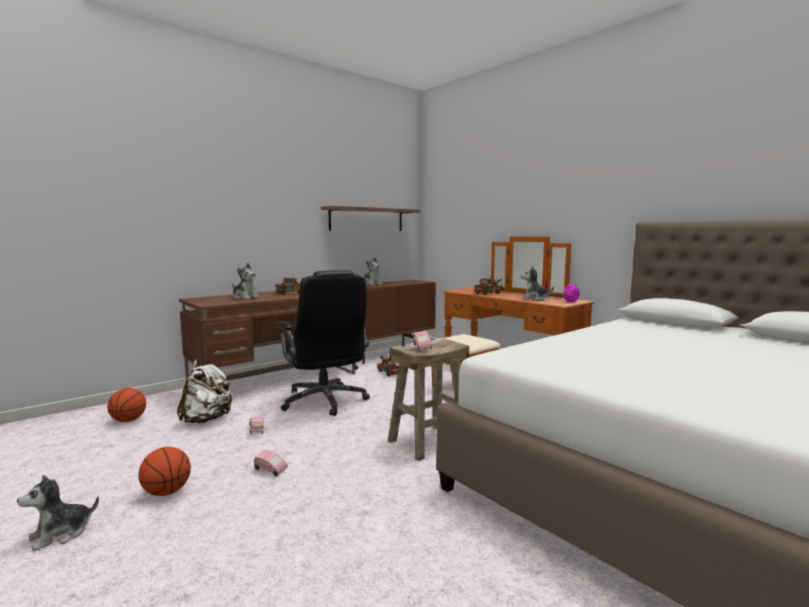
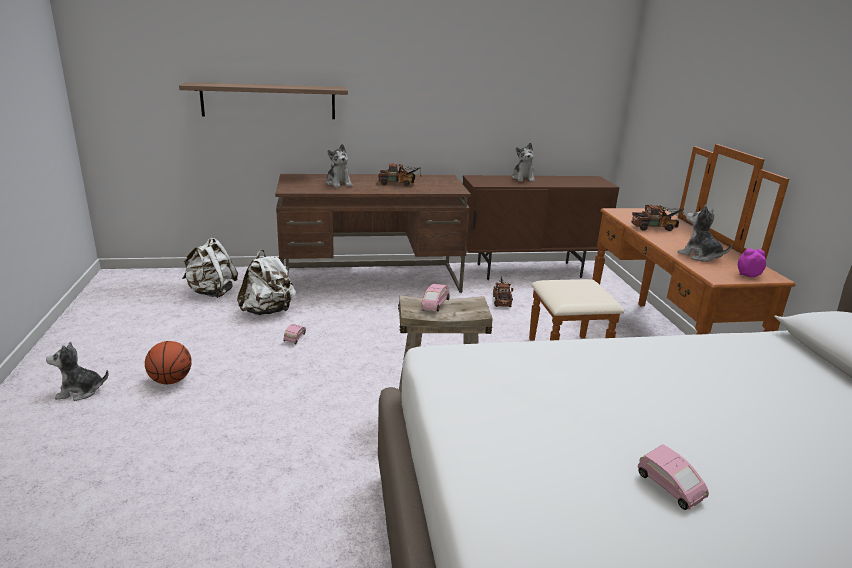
camera: 30 degrees right, 15 degrees up
basketball [107,388,146,422] -> white backpack [182,238,238,298]
pink toy car [254,450,288,476] -> pink toy car moved to [638,445,709,510]
black office chair [276,270,370,416] -> none
shelf [321,206,421,231] -> shelf moved to [179,82,348,119]

